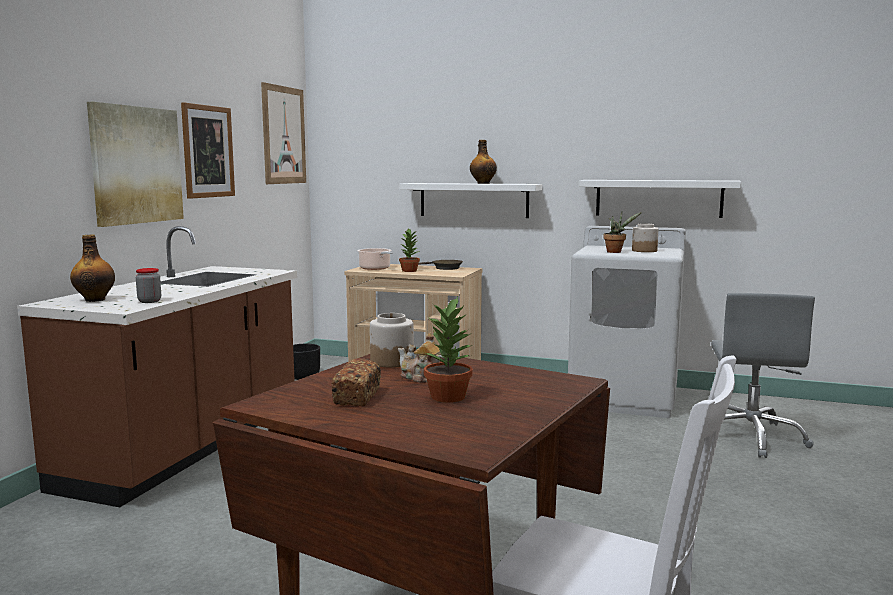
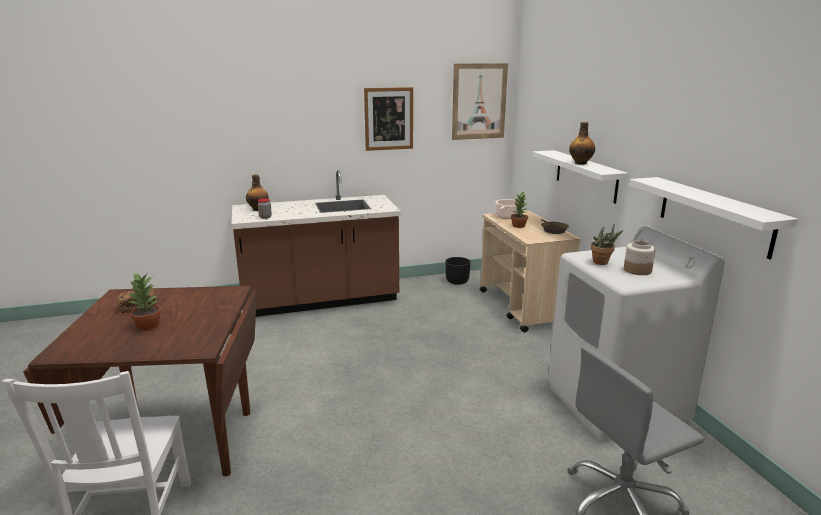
camera: 55 degrees right, 10 degrees up
picture [87,102,184,227] -> none
jar [370,313,414,368] -> none
teapot [398,333,444,382] -> none

